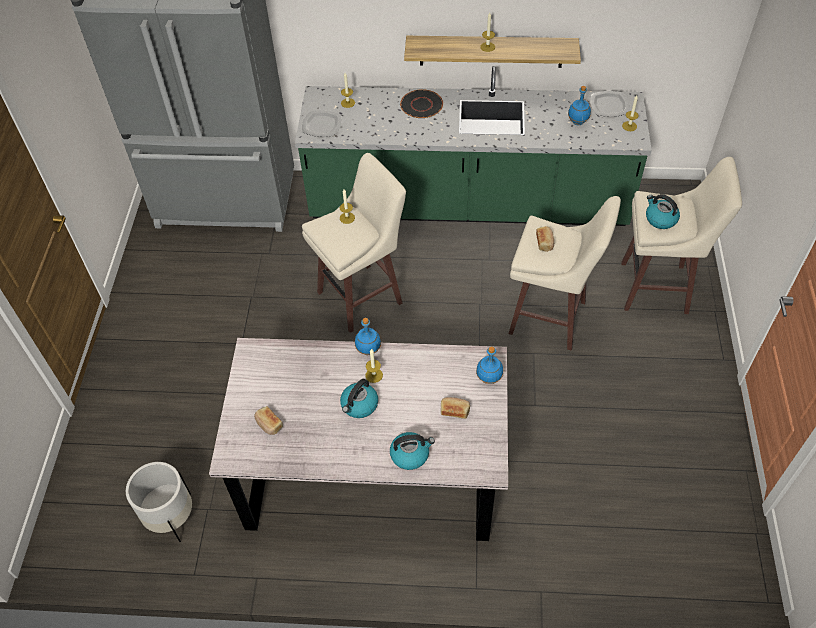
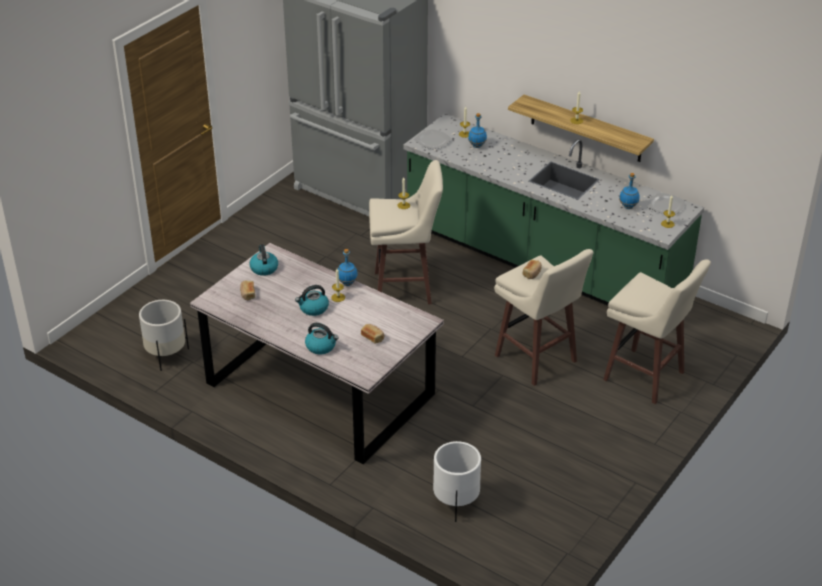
camera: 30 degrees right, 15 degrees down
black plate [400,89,443,118] -> none
blue bottle [476,346,503,384] -> blue bottle moved to [468,113,487,148]
kettle [646,194,680,229] -> kettle moved to [250,244,278,276]
none -> white planter [433,441,481,522]

